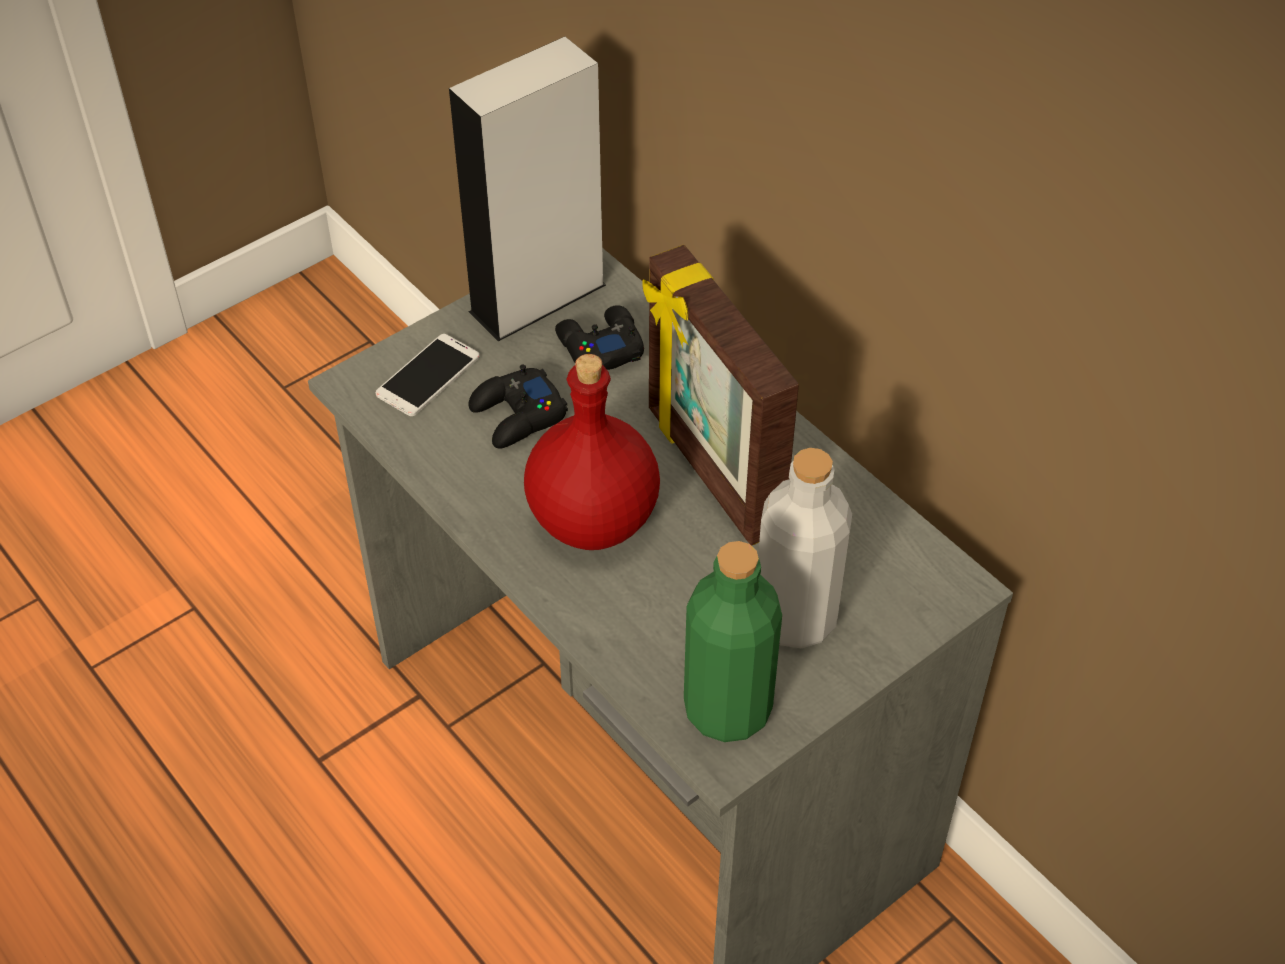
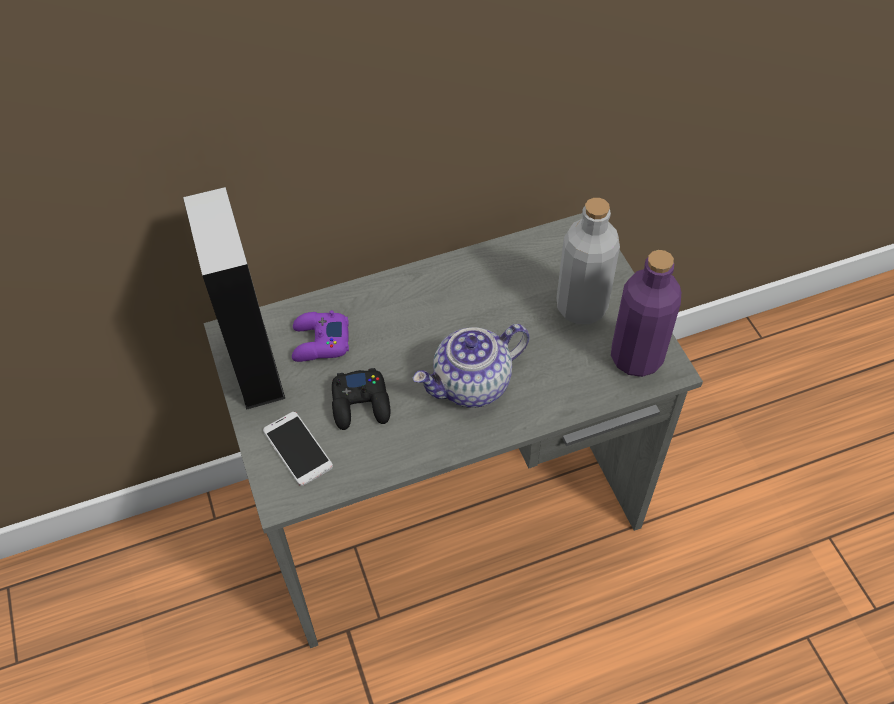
camera: 70 degrees left, 5 degrees up
red bottle [524,354,660,550] -> teapot [412,324,530,408]
black game controller [555,305,644,370] -> purple game controller [292,310,349,362]
picture frame [643,245,799,546] -> none
green bottle [684,541,782,742] -> purple bottle [611,250,681,377]

